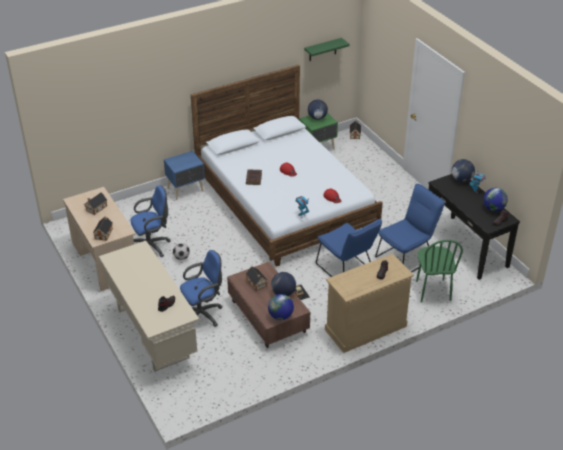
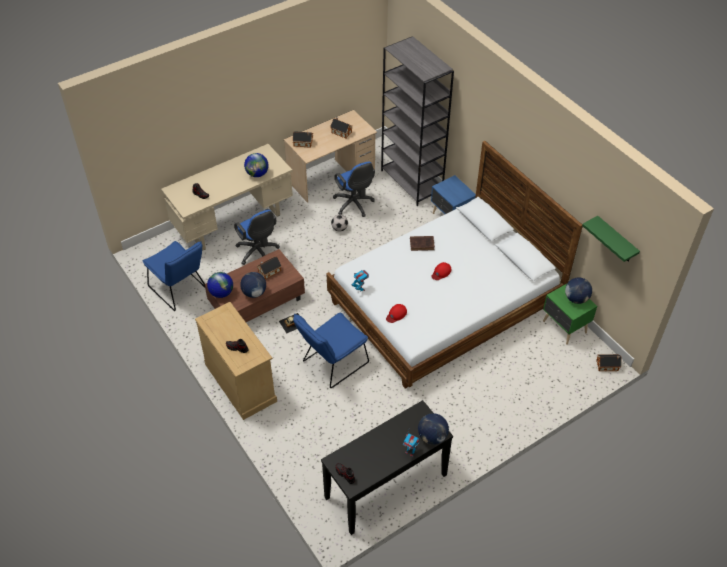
camera: 85 degrees right, 10 degrees up
blue chair [375,184,445,273] -> blue chair moved to [143,241,205,311]
green chair [416,240,463,302] -> none
globe [483,188,508,211] -> globe moved to [244,153,269,177]
none -> grey bookcase [381,37,454,206]

